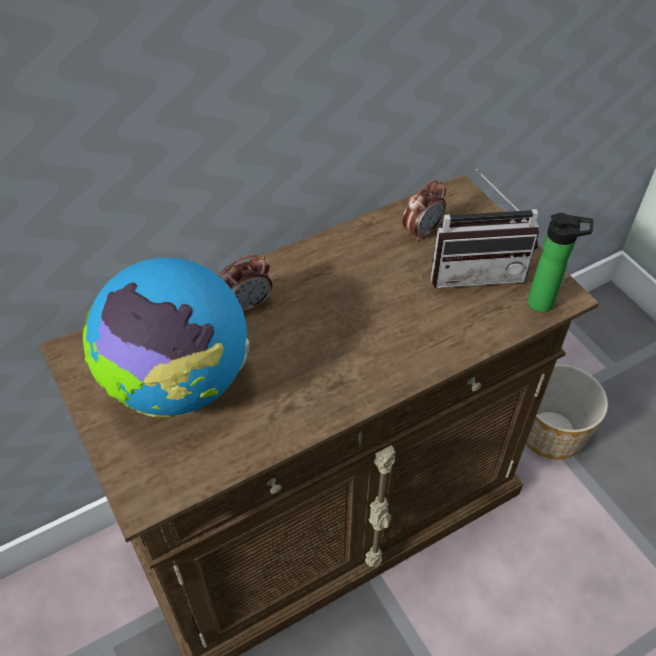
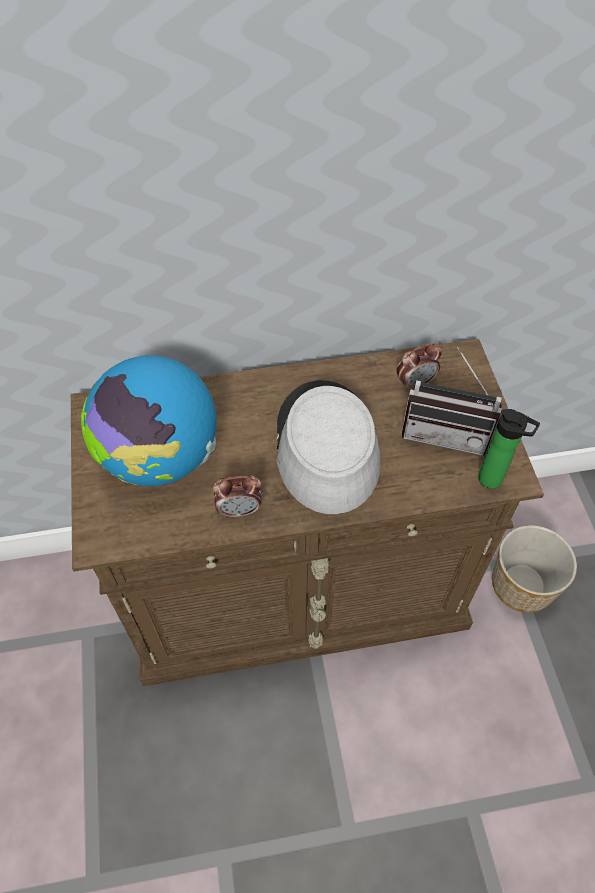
camera: 20 degrees right, 5 degrees up
alarm clock [221,254,272,311] -> alarm clock moved to [213,475,261,518]
none -> grey hat [276,380,381,514]

